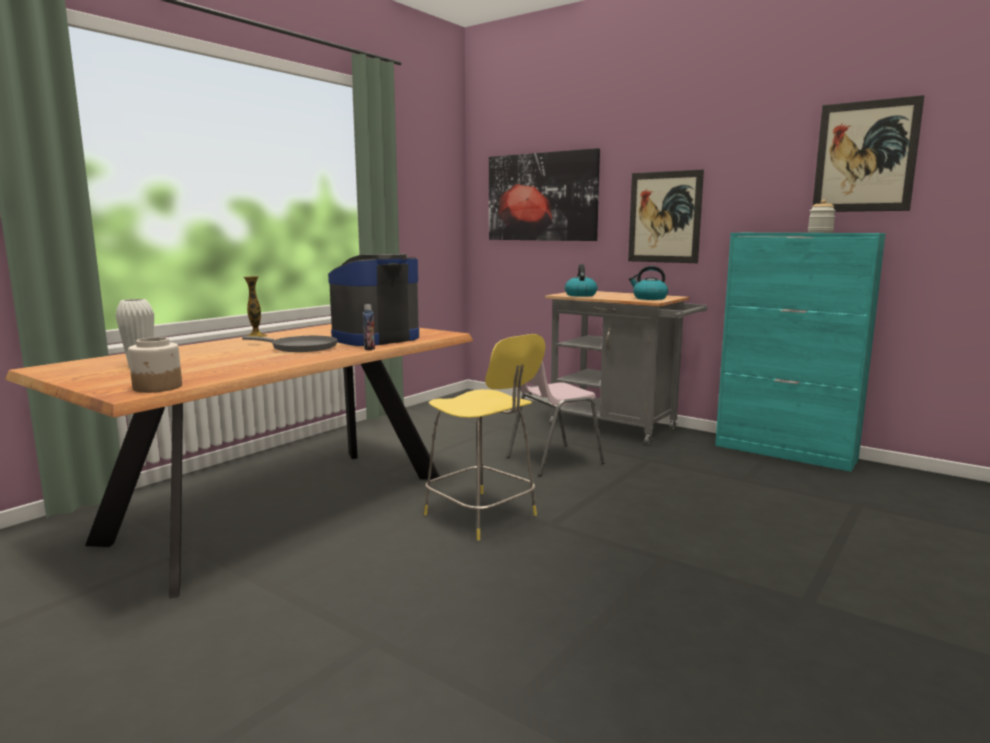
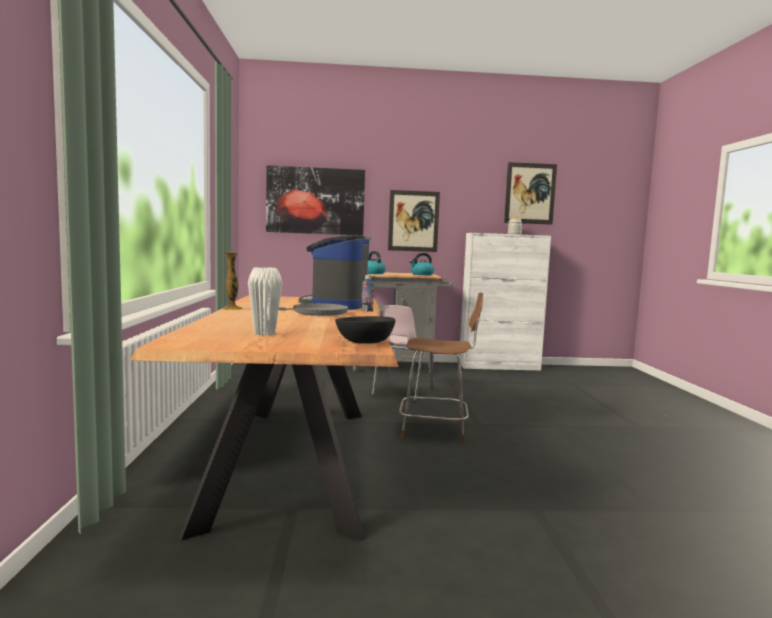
camera: 40 degrees left, 5 degrees down
jar [128,337,182,393] -> black bowl [335,316,396,344]
yellow stool [424,334,545,541] -> brown stool [399,292,483,443]
turquoise cabinet [715,233,886,472] -> white cabinet [459,233,551,371]

